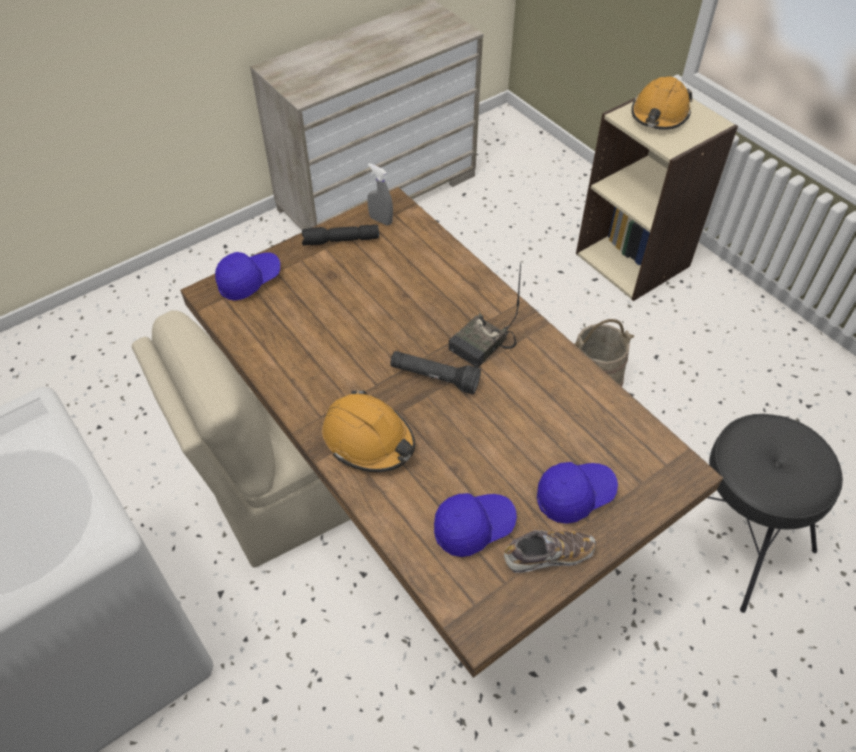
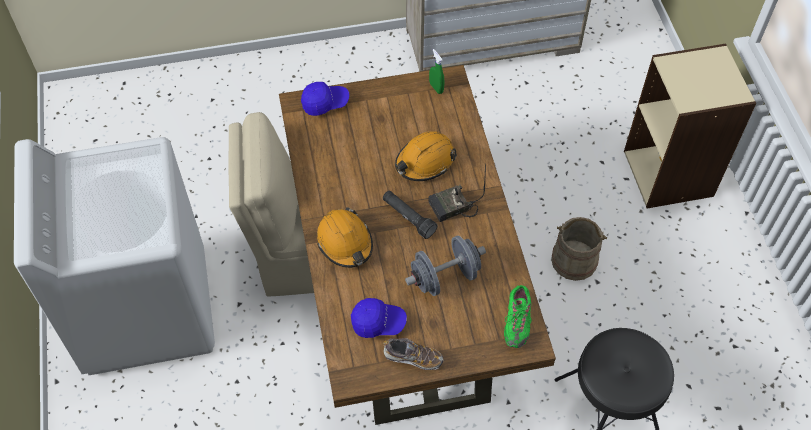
camera: 25 degrees right, 5 degrees up
black flashlight [302,225,379,245] -> none
grey spray bottle [367,164,393,225] -> green spray bottle [429,49,444,94]
blue cap [537,462,618,524] -> none
orange hard hat [631,76,693,130] -> orange hard hat moved to [395,131,457,181]
none -> grey dumbbell [405,236,486,296]
none -> green shoe [504,285,532,348]

